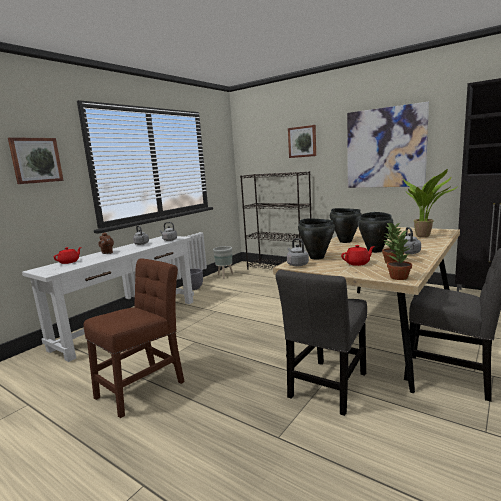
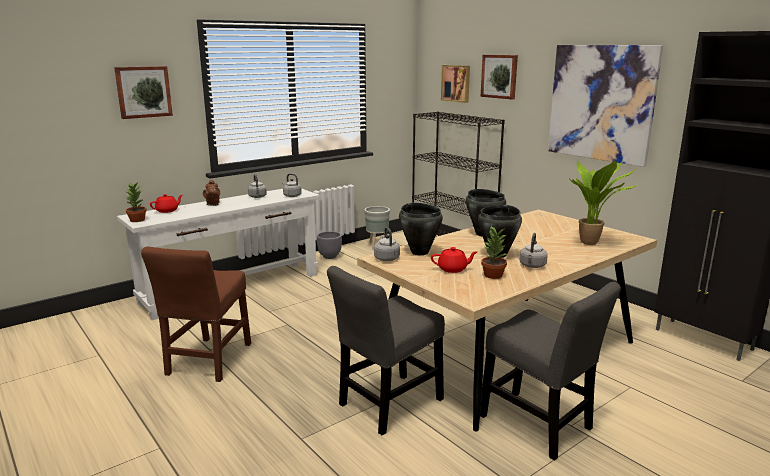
camera: 15 degrees right, 5 degrees up
brown chair [84,258,185,418] -> brown chair turned 135 degrees clockwise [141,247,251,382]
potted plant [387,230,412,280] -> potted plant moved to [126,182,147,222]
none -> picture [441,65,470,103]

